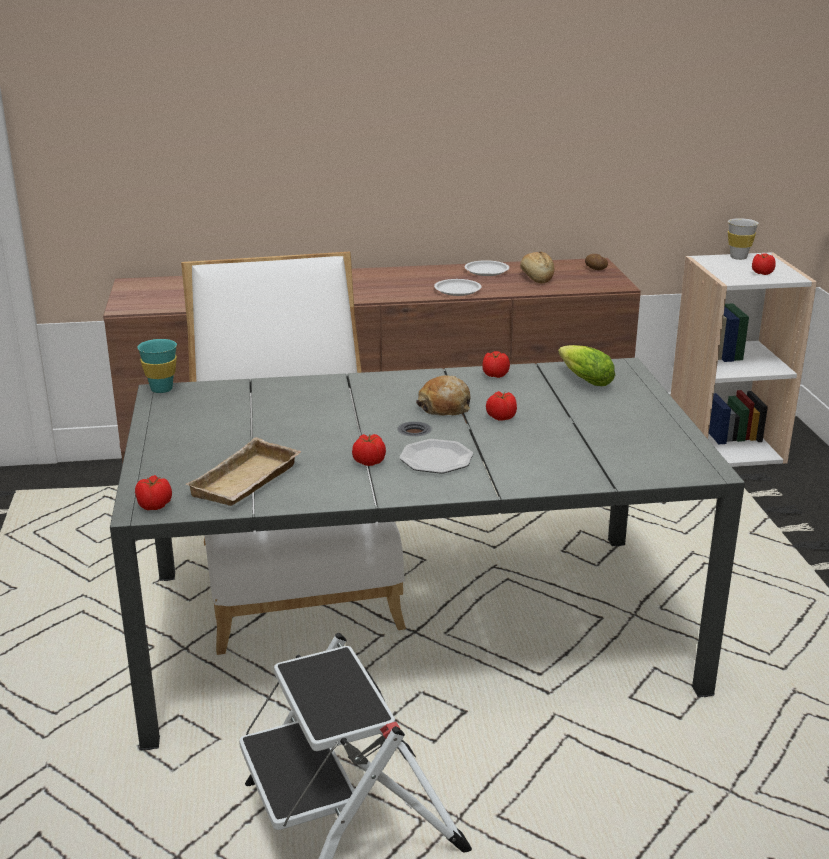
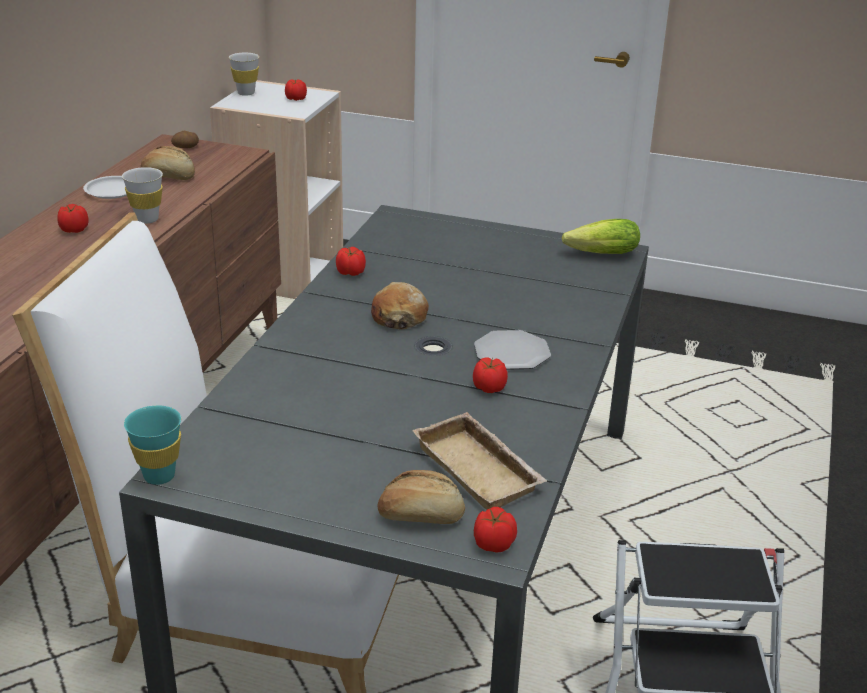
camera: 65 degrees left, 5 degrees up
white plate [434,279,482,296] -> white cup [122,167,163,224]
tomato [486,391,517,421] -> tomato moved to [57,204,88,233]
lettuce [558,345,615,386] -> lettuce moved to [562,219,640,254]
none -> bread [377,470,465,524]

